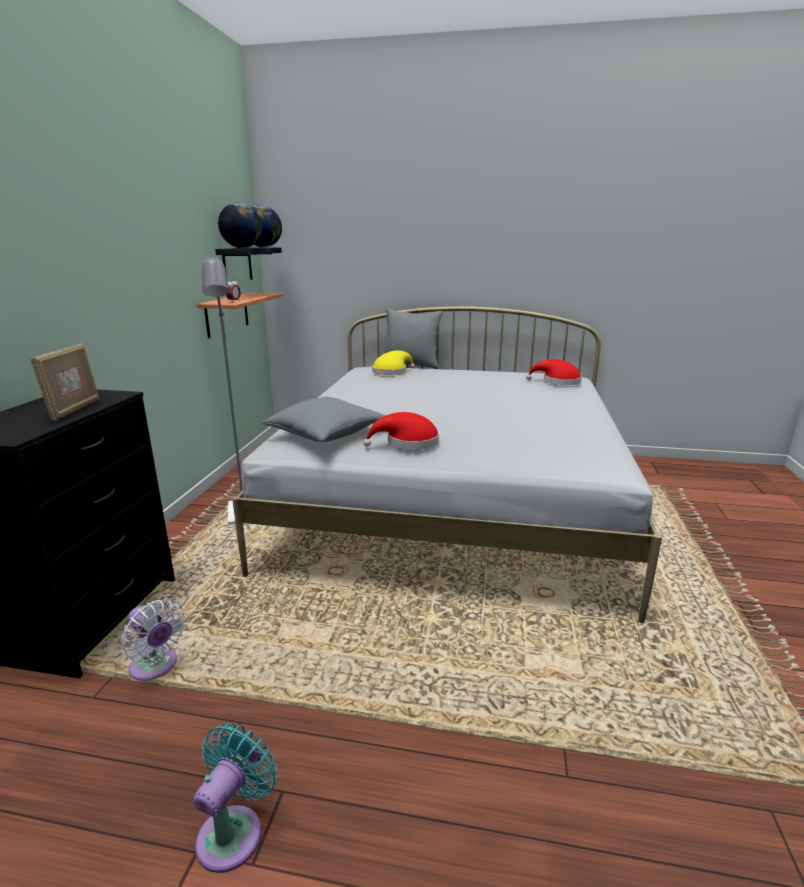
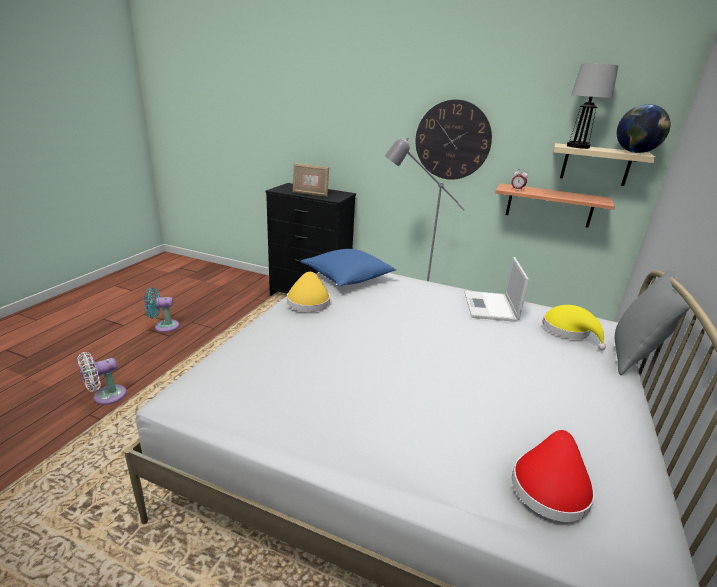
camera: 100 degrees right, 5 degrees up
white fan [122,599,186,681] -> white fan moved to [78,352,127,405]
turquoise fan [193,723,277,873] -> turquoise fan turned 135 degrees clockwise [144,287,179,332]
black shelf [215,247,282,280] -> beige shelf [554,143,656,186]
globe [218,202,262,248] -> table lamp [567,63,619,149]
grey pillow [262,397,386,442] -> blue pillow [301,249,396,287]
red hat [363,412,439,449] -> yellow hat [287,272,330,312]
none -> wall clock [415,99,492,180]
none -> laptop [464,257,529,322]

